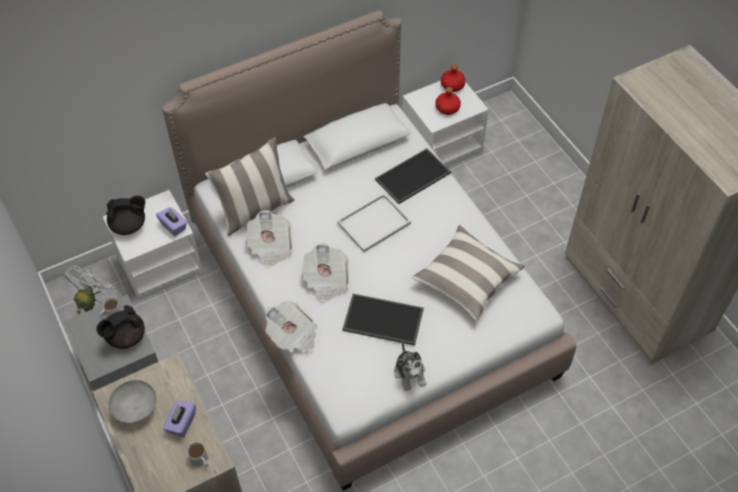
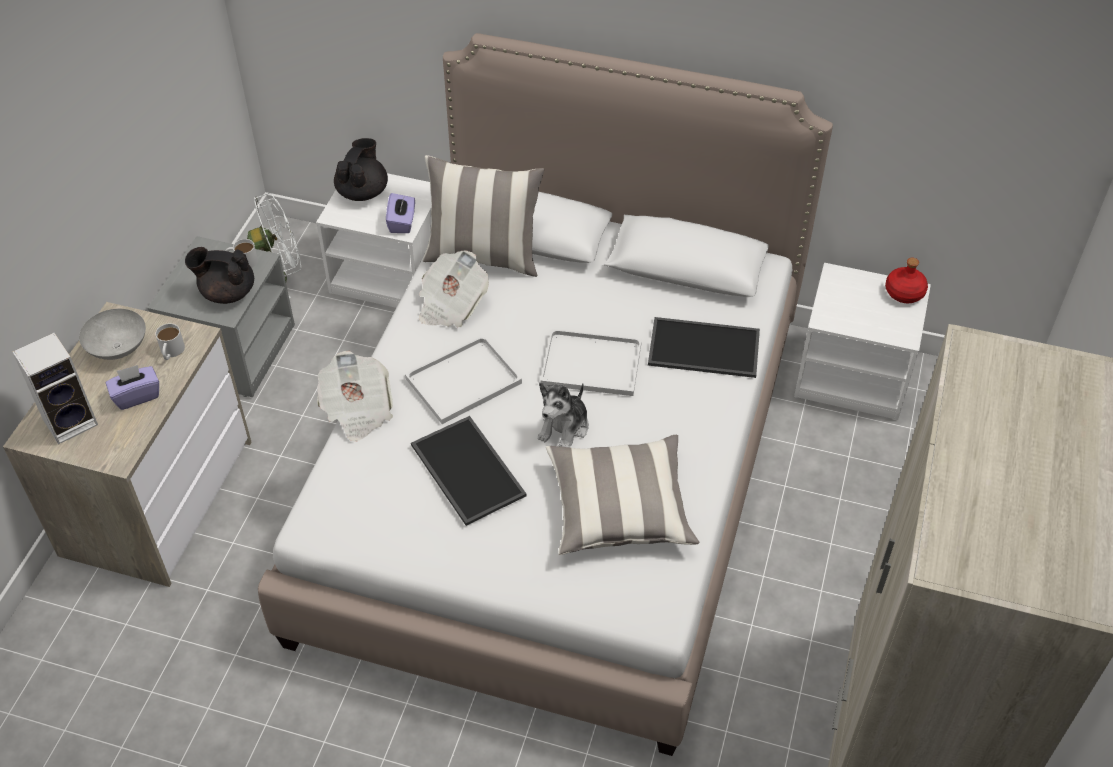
camera: 45 degrees right, 5 degrees down
black teapot [106,196,145,235] -> black teapot turned 105 degrees counterclockwise [334,138,388,201]
white mug [187,442,208,467] -> white mug moved to [155,323,185,360]
newspaper [301,243,349,303] -> white tray [405,336,522,424]
plush toy [394,342,426,391] -> plush toy moved to [538,382,589,448]
red bottle [435,87,461,115] -> none
none -> speaker [13,333,98,445]

